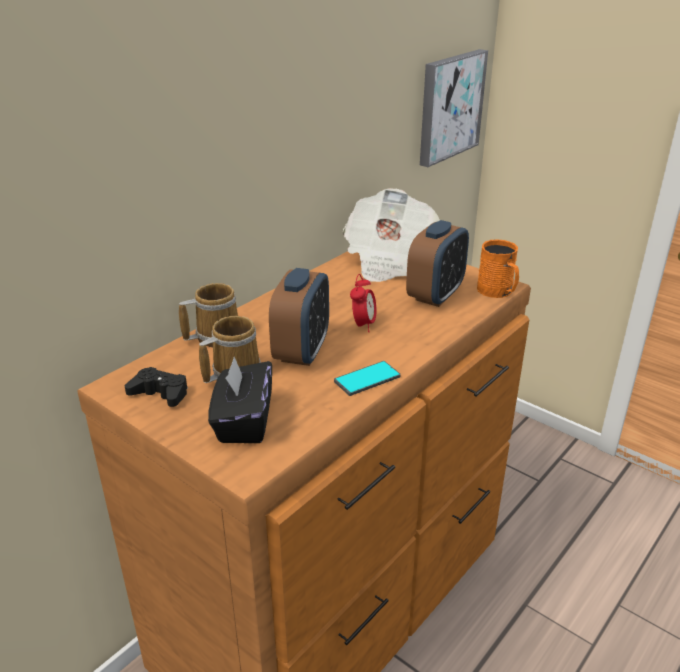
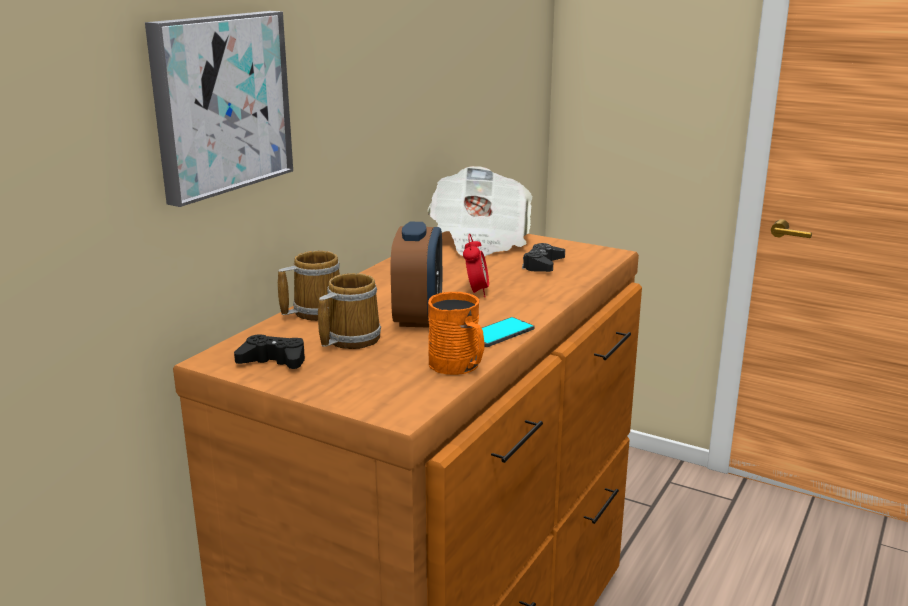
camera: 10 degrees left, 10 degrees down
black tissue box [208,357,272,443] -> none
alarm clock [406,220,469,307] -> black game controller [522,243,565,272]
picture [420,49,488,167] -> picture moved to [145,11,293,207]
orange mug [477,240,519,298] -> orange mug moved to [428,292,484,375]

